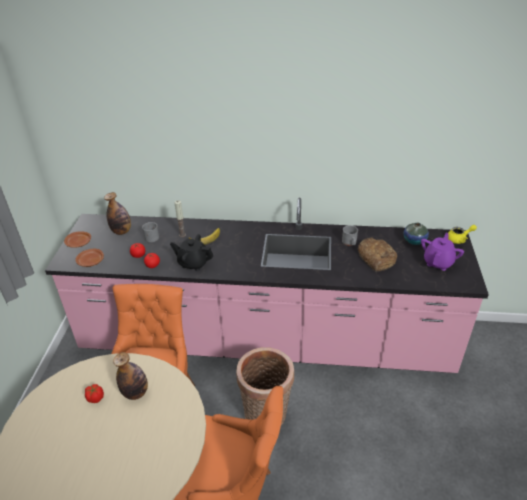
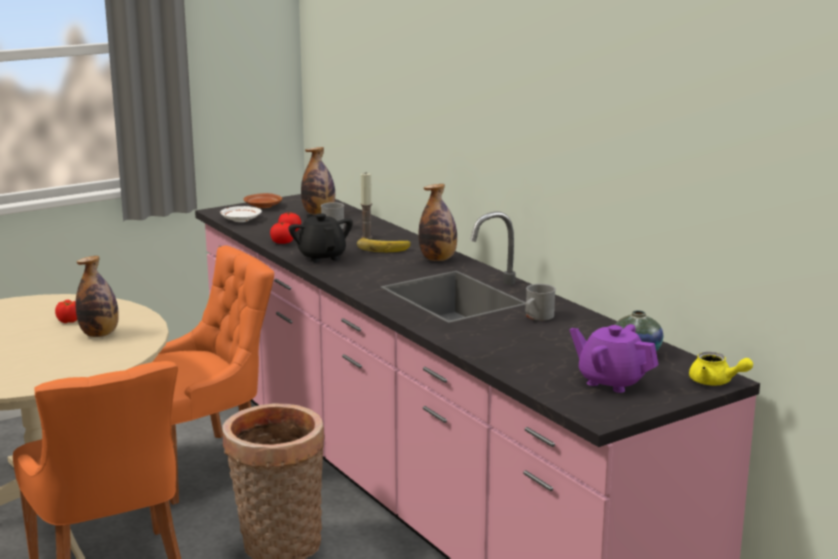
camera: 50 degrees right, 20 degrees down
brown plate [76,249,104,267] -> white plate [220,206,262,222]
bread [358,238,397,272] -> none
purple teapot [421,233,464,271] -> purple teapot turned 135 degrees counterclockwise [570,324,659,393]
none -> bottle [419,184,457,261]

